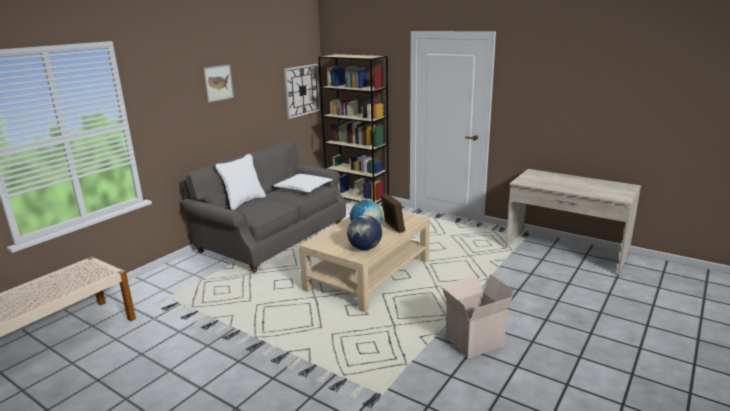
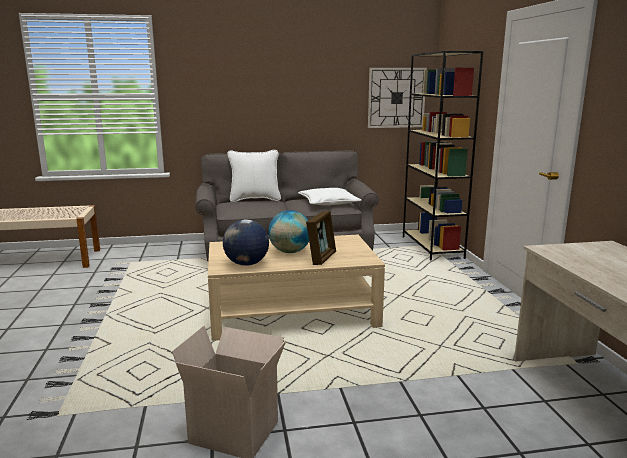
camera: 45 degrees right, 5 degrees down
picture [203,64,234,103] -> none

